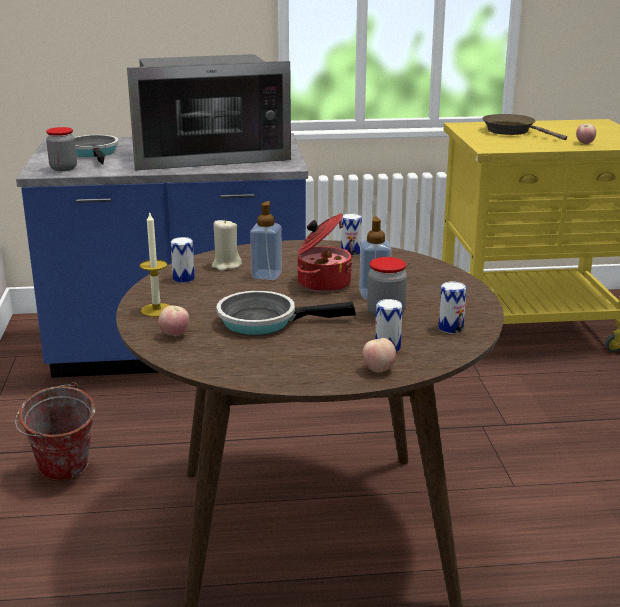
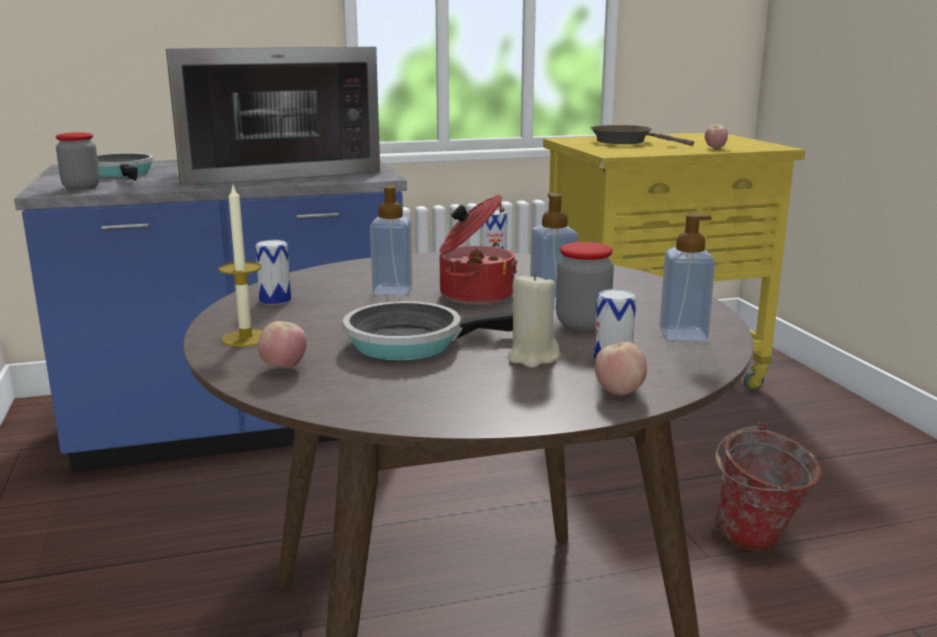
camera: 10 degrees left, 5 degrees down
bucket [15,382,96,481] -> bucket moved to [715,423,822,551]
beige candle [212,219,242,271] -> beige candle moved to [508,272,560,368]
can [439,281,466,334] -> soap dispenser [659,214,715,341]

